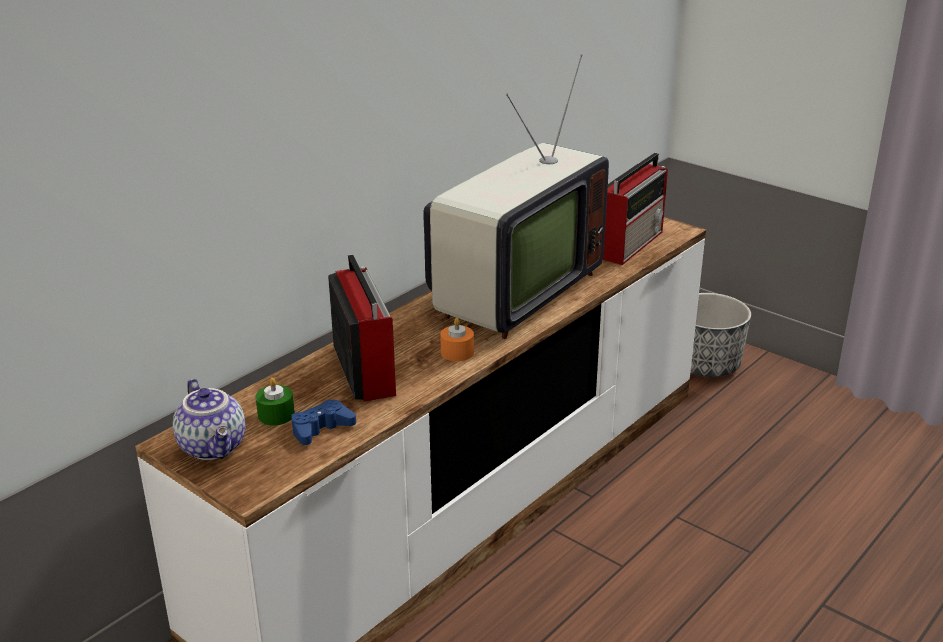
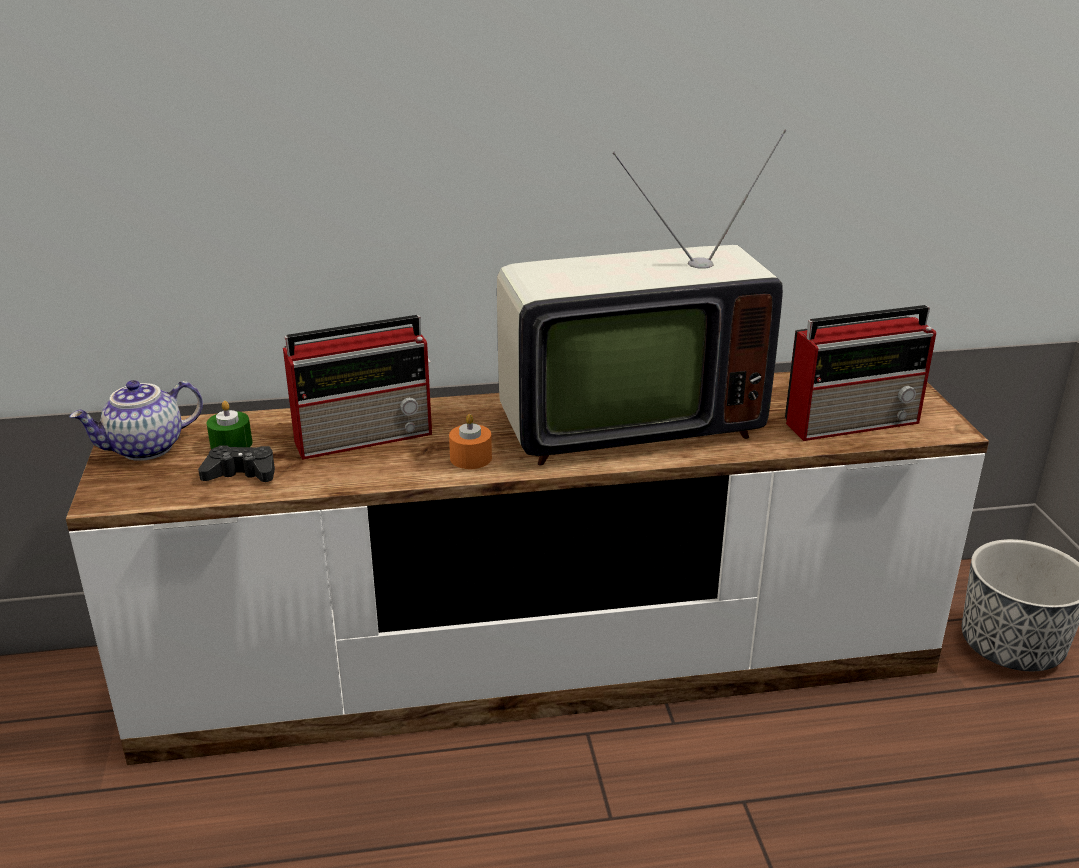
camera: 40 degrees right, 0 degrees up
teapot [173,379,246,460] -> teapot turned 45 degrees clockwise [69,380,203,461]
blue game controller [291,399,356,445] -> black game controller [198,445,275,482]
radio [328,254,396,401] -> radio turned 45 degrees clockwise [283,315,432,460]

